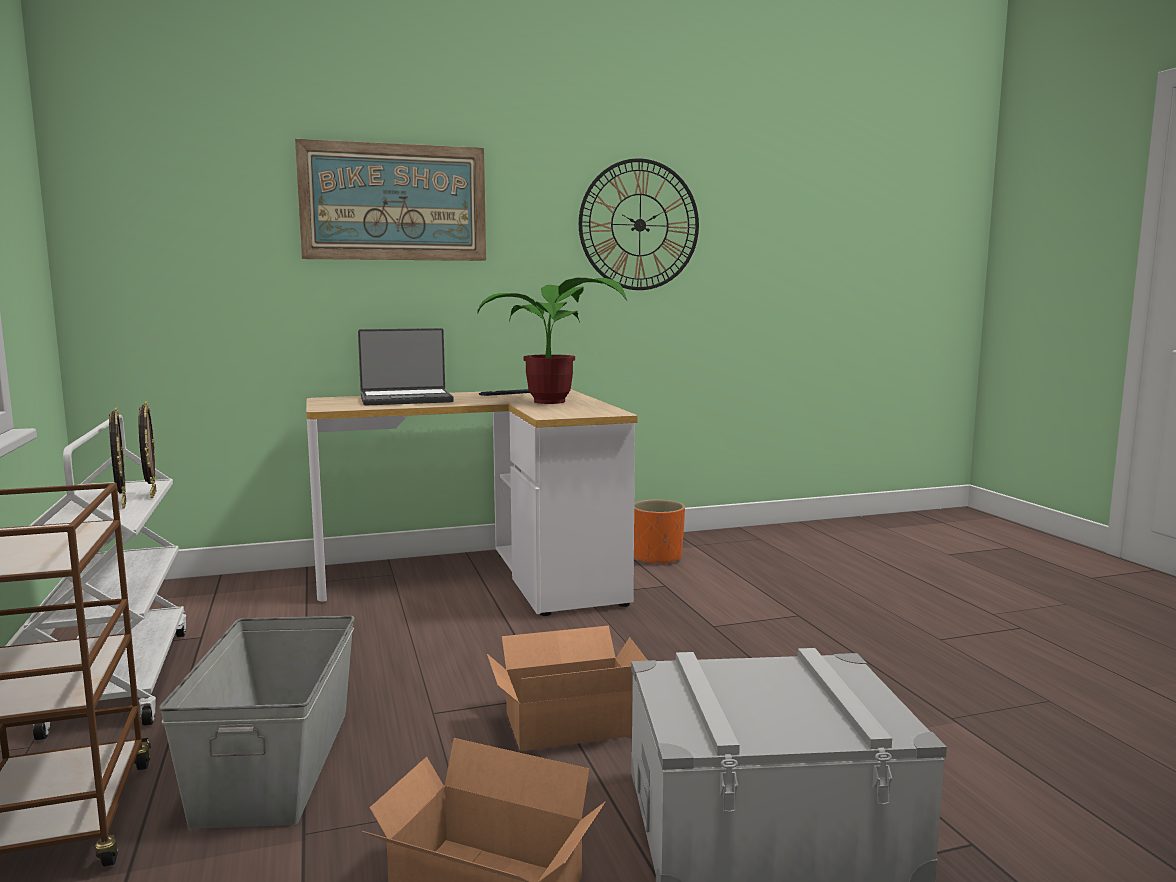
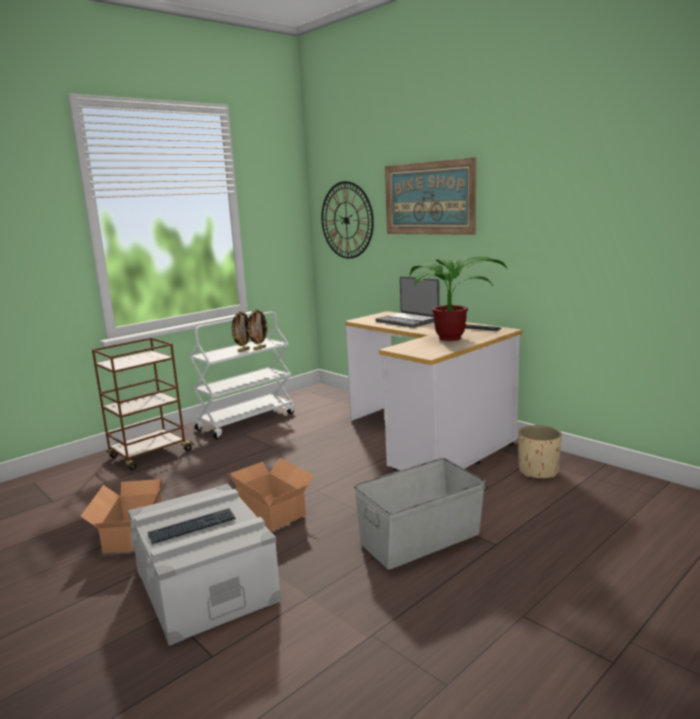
camera: 65 degrees right, 5 degrees up
grey storage box [159,616,355,829] -> grey storage box moved to [354,458,485,570]
wall clock [579,158,699,290] -> wall clock moved to [321,181,374,259]
orange planter [634,499,685,566] -> beige planter [518,425,562,478]
none -> keyboard [148,508,236,544]

